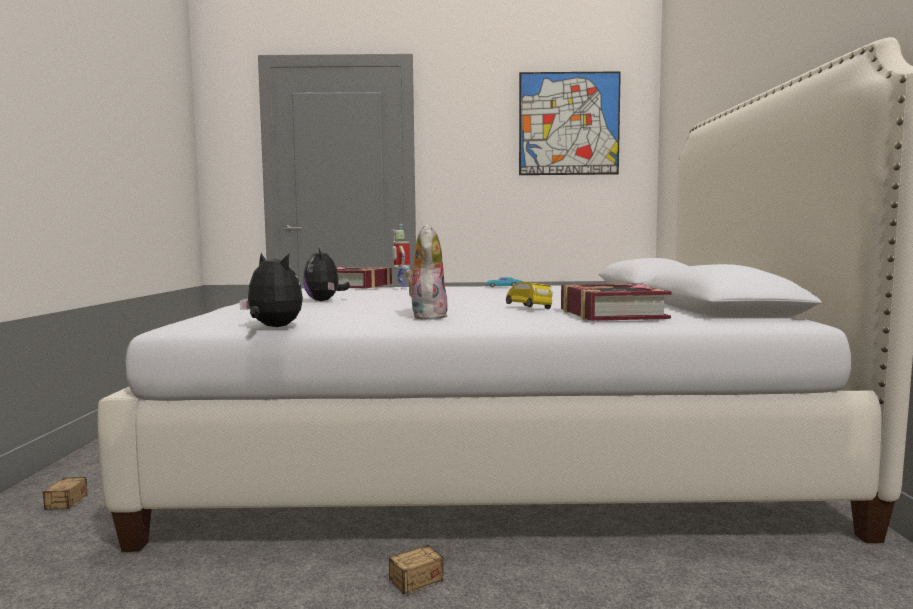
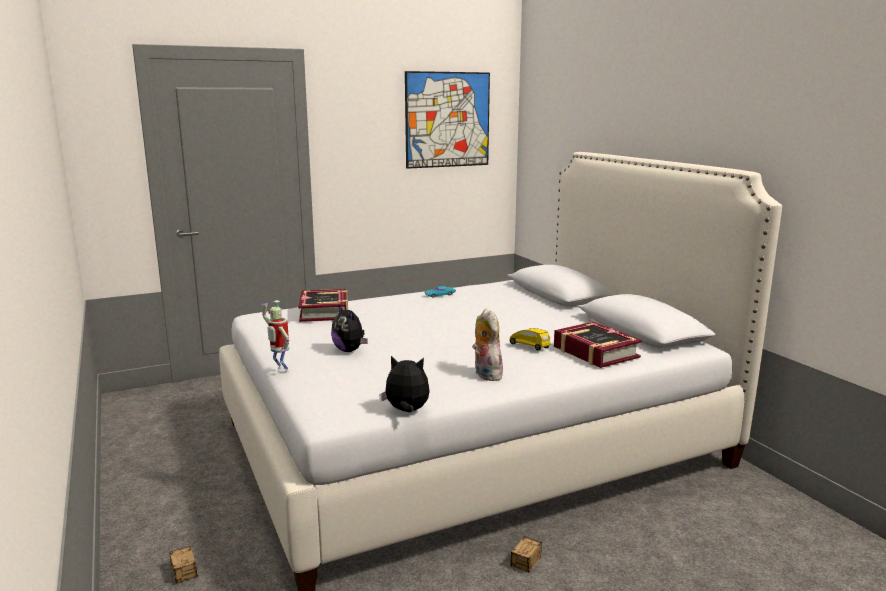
camera: 25 degrees left, 10 degrees up
toy robot [391,224,410,290] -> toy robot moved to [261,300,289,373]

